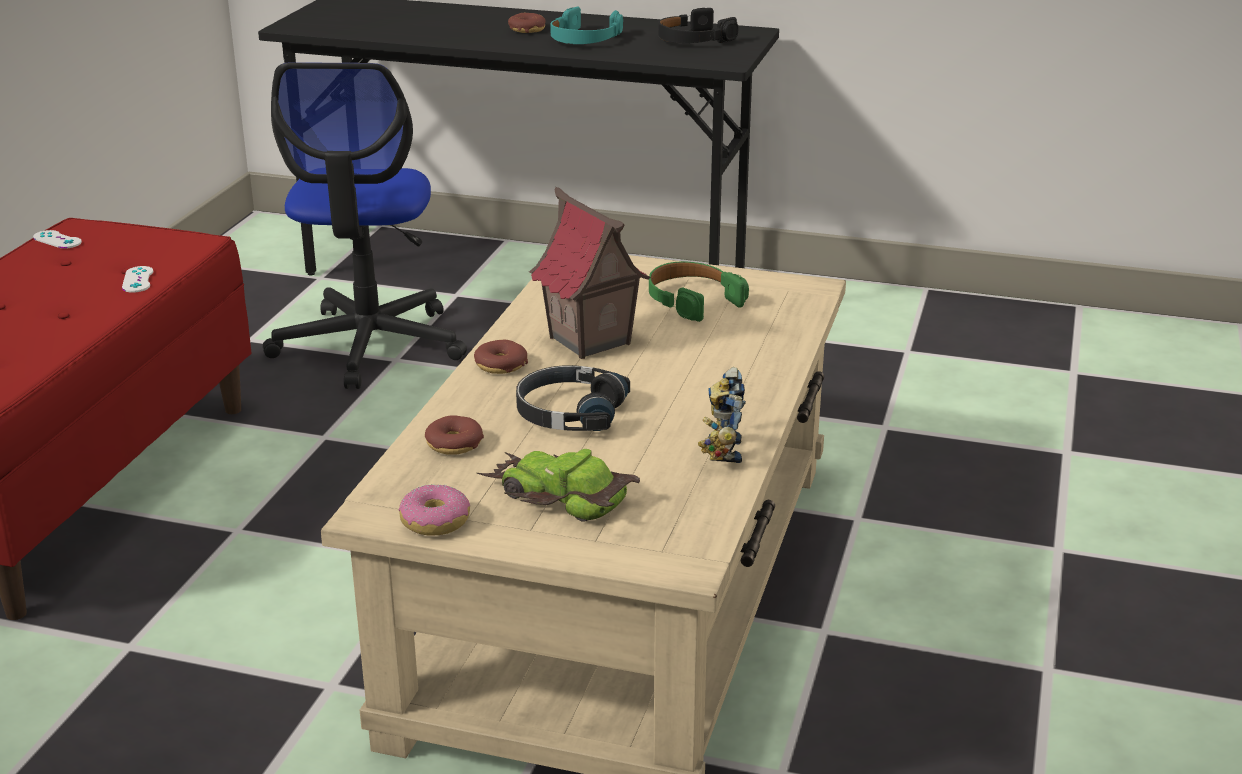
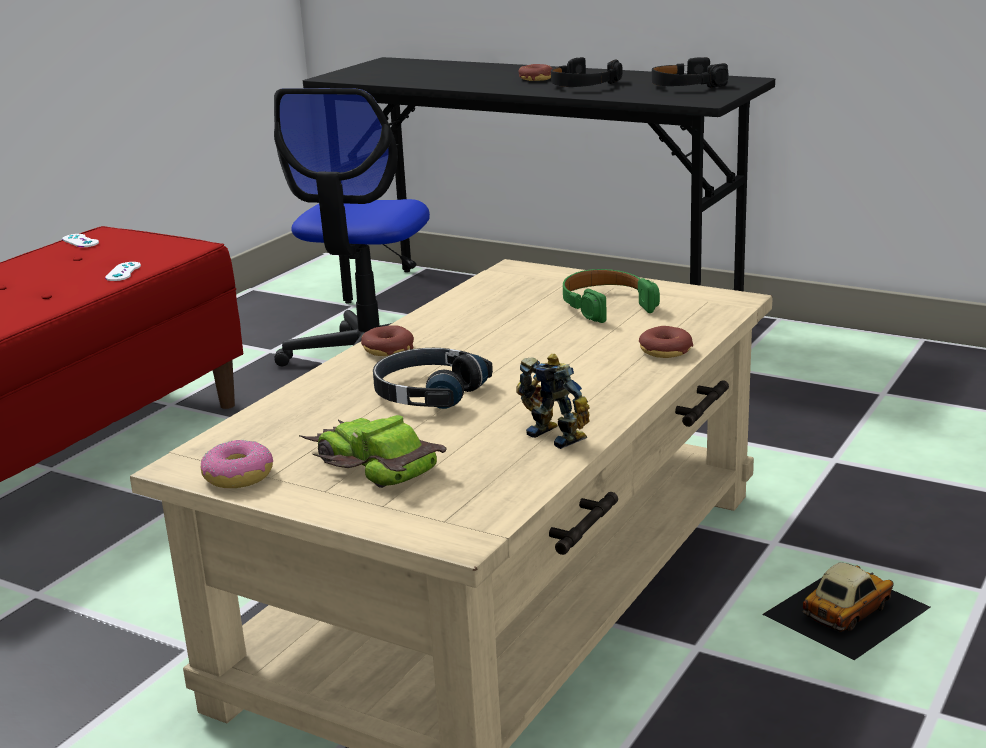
camera: 15 degrees right, 5 degrees down
donut [425,415,484,455] -> donut moved to [639,326,693,358]
toy house [529,187,650,359] -> none
turquoise headphones [550,7,623,44] -> black headphones [551,57,622,87]
toy robot [698,367,746,463] -> toy robot turned 120 degrees clockwise [516,354,590,449]
none -> toy car [762,562,931,660]

